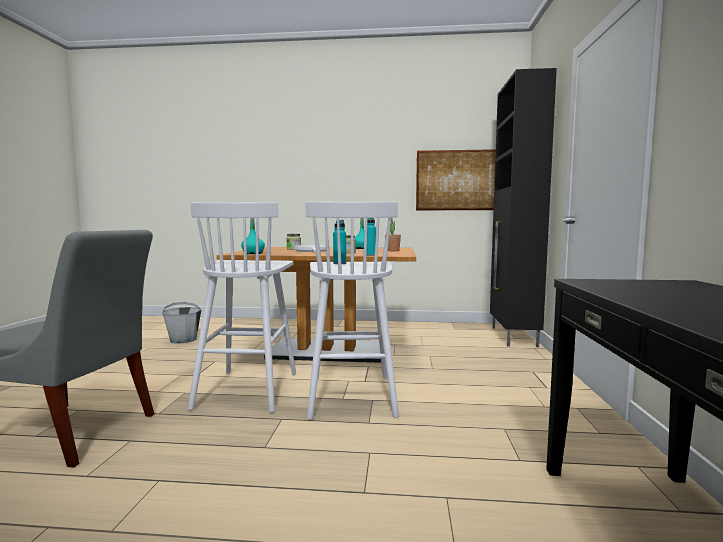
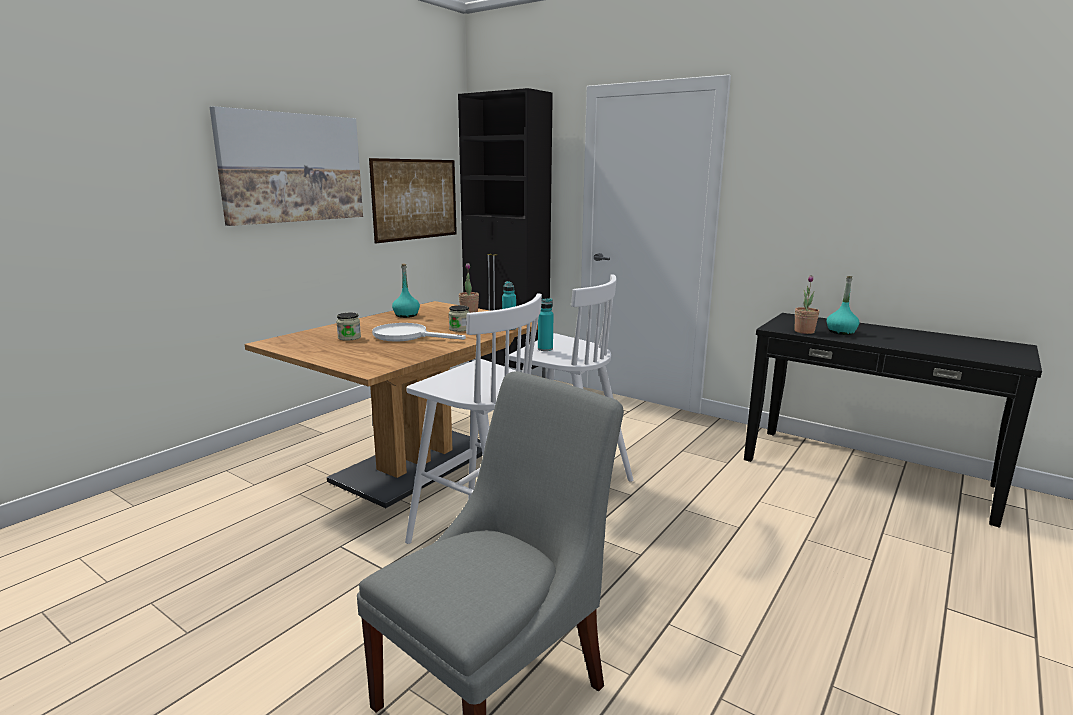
camera: 60 degrees left, 10 degrees up
grey bucket [162,302,201,344] -> none
turquoise bottle [241,218,265,254] -> turquoise bottle moved to [827,276,859,335]
none -> picture [210,106,363,226]
none -> potted plant [794,275,819,334]

